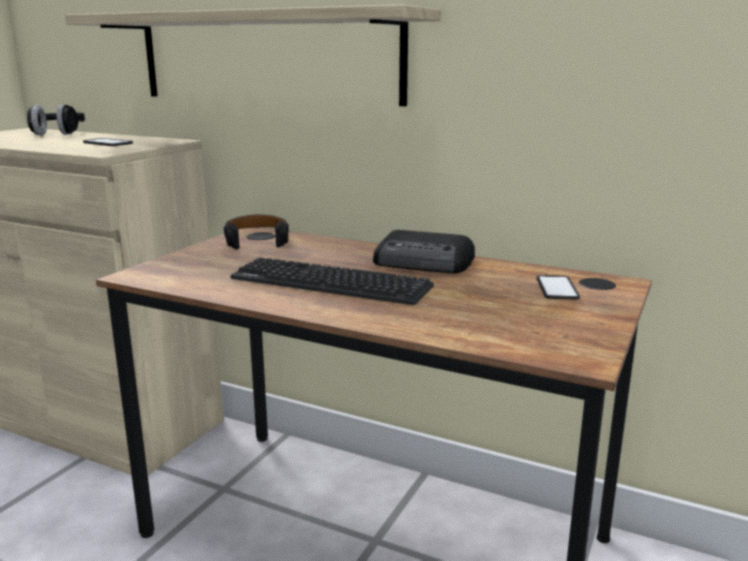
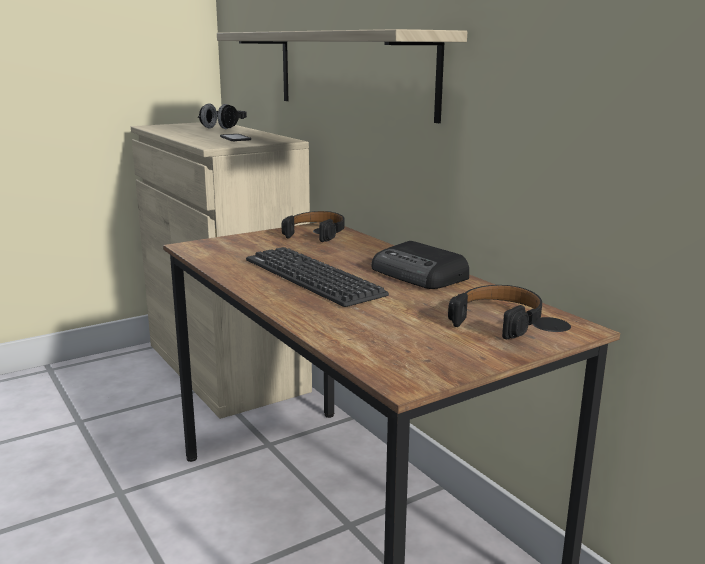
camera: 30 degrees right, 0 degrees up
phone [537,275,580,300] -> black headphones [448,285,542,339]

